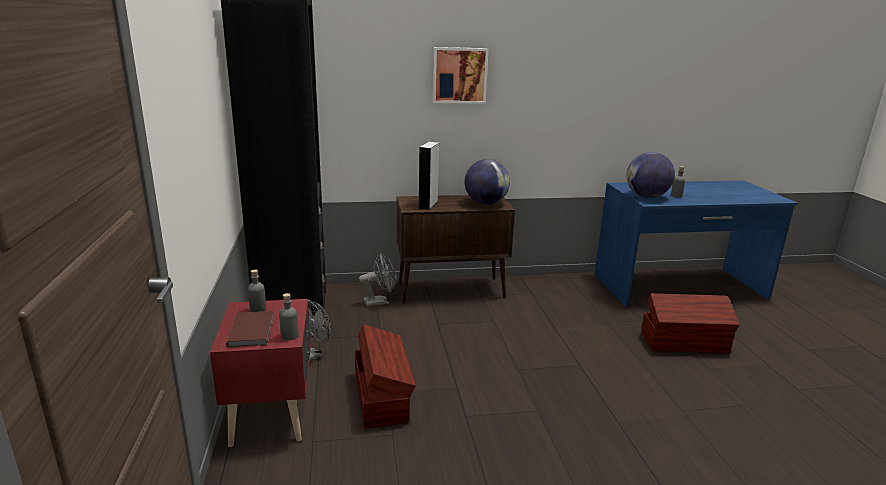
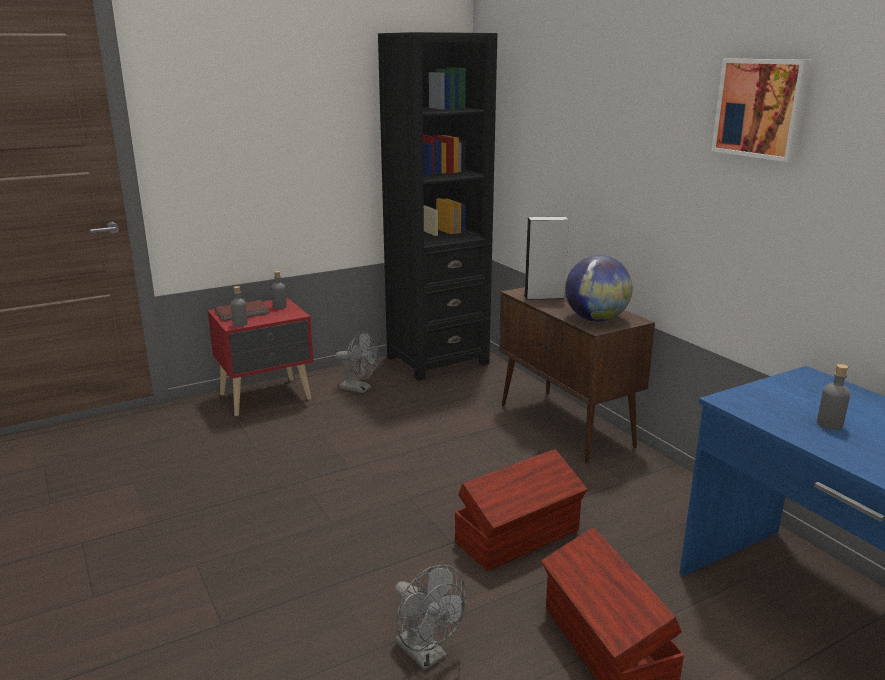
camera: 70 degrees right, 0 degrees up
brown storage box [354,324,416,429] -> brown storage box moved to [455,449,587,571]
grey fan [358,253,396,307] -> grey fan moved to [395,565,466,671]
picture [432,47,488,103] -> picture moved to [711,59,812,162]
globe [626,152,675,198] -> none

